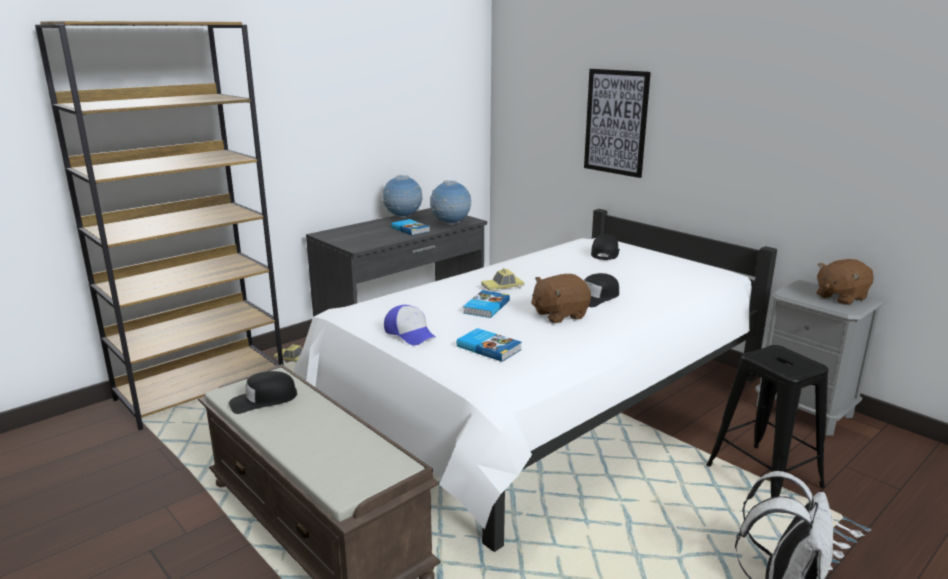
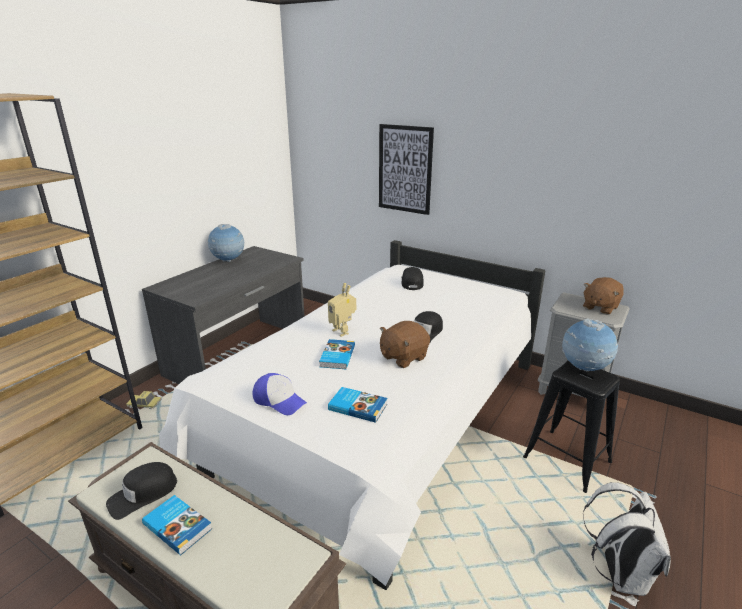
camera: 15 degrees left, 5 degrees up
book [391,219,430,235] -> book moved to [142,495,212,555]
globe [430,181,471,225] -> globe moved to [562,319,618,371]
toy car [481,268,525,292] -> toy robot [328,283,356,337]

